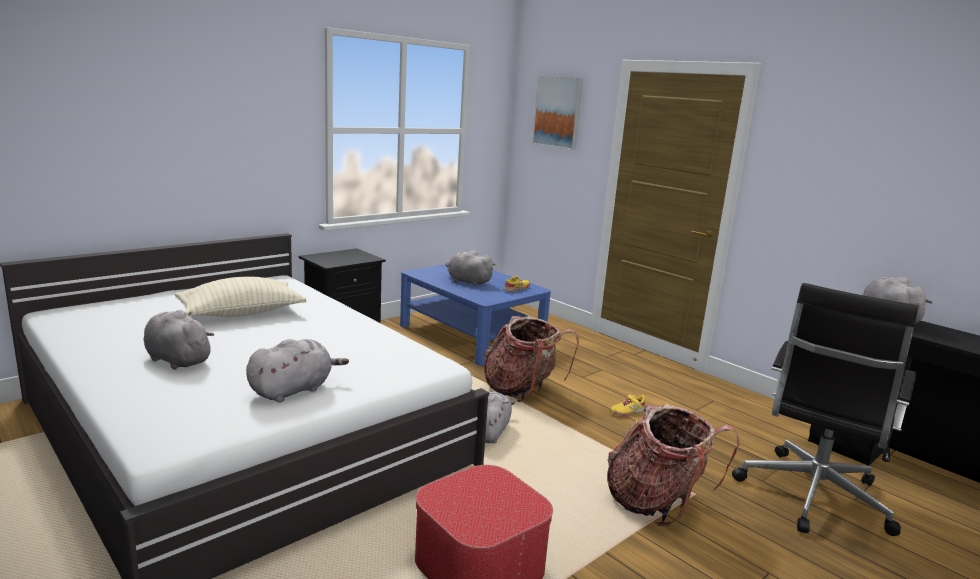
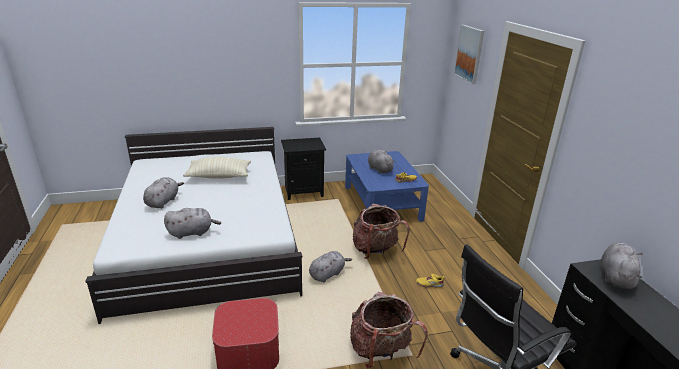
camera: 30 degrees right, 10 degrees up
grey plush toy [144,310,214,370] -> grey plush toy turned 45 degrees clockwise [143,177,184,208]

